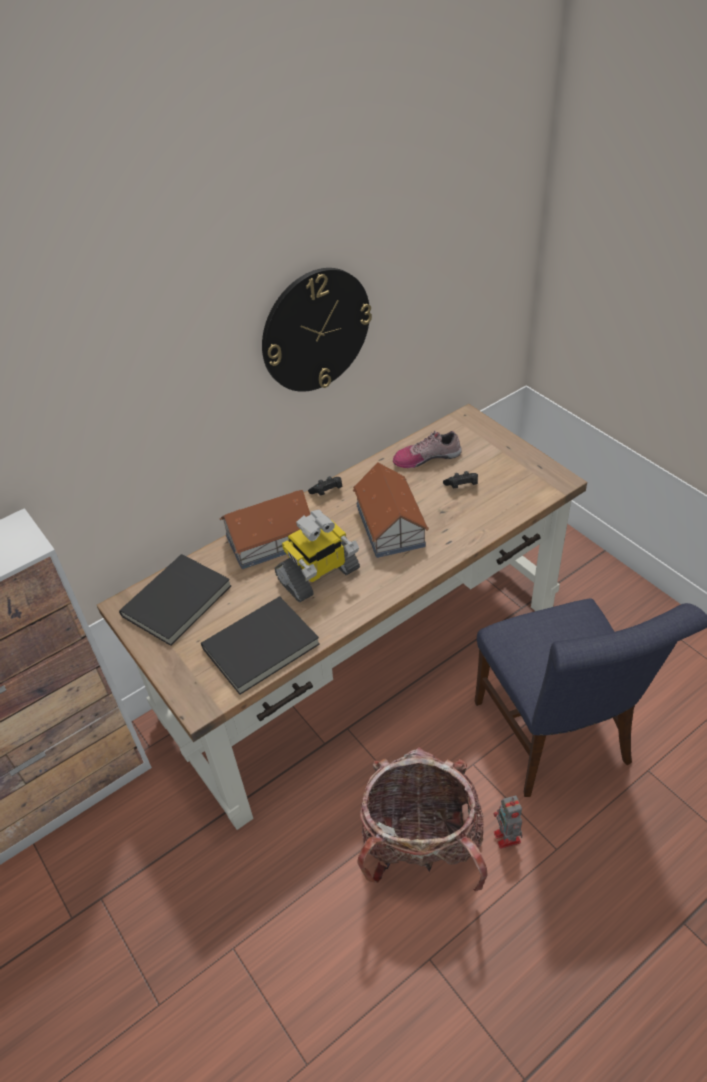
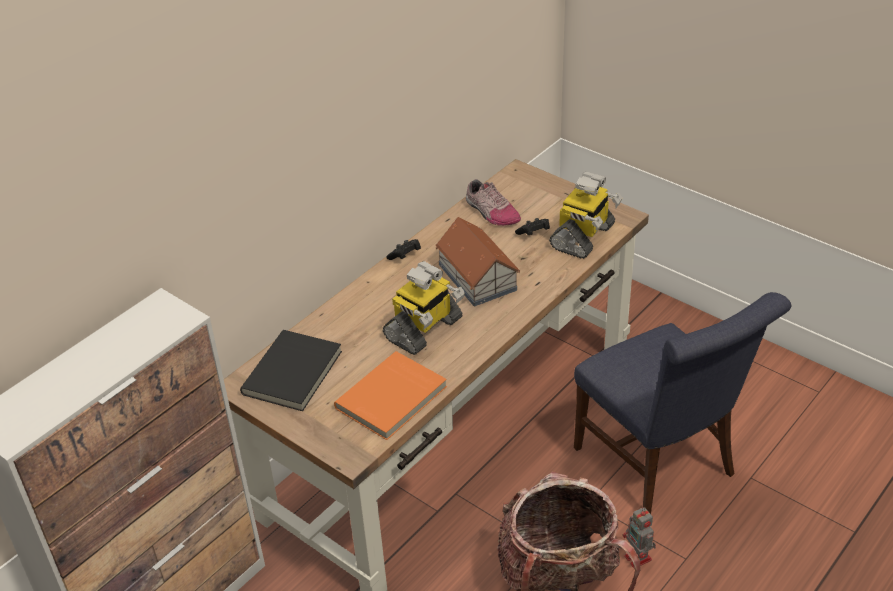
camera: 15 degrees left, 5 degrees down
black book [201,596,320,695] -> orange book [334,351,447,440]
toy house [219,490,310,569] -> none
wall clock [262,268,372,392] -> none
shoe [393,431,462,468] -> shoe turned 105 degrees counterclockwise [466,179,521,226]
none -> toy robot [549,172,623,259]

